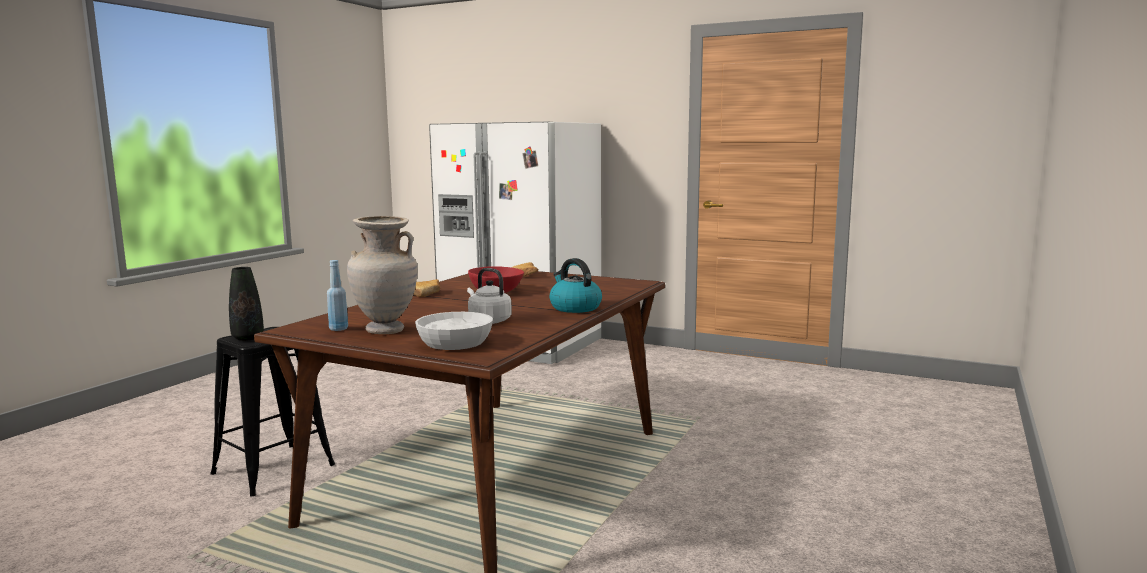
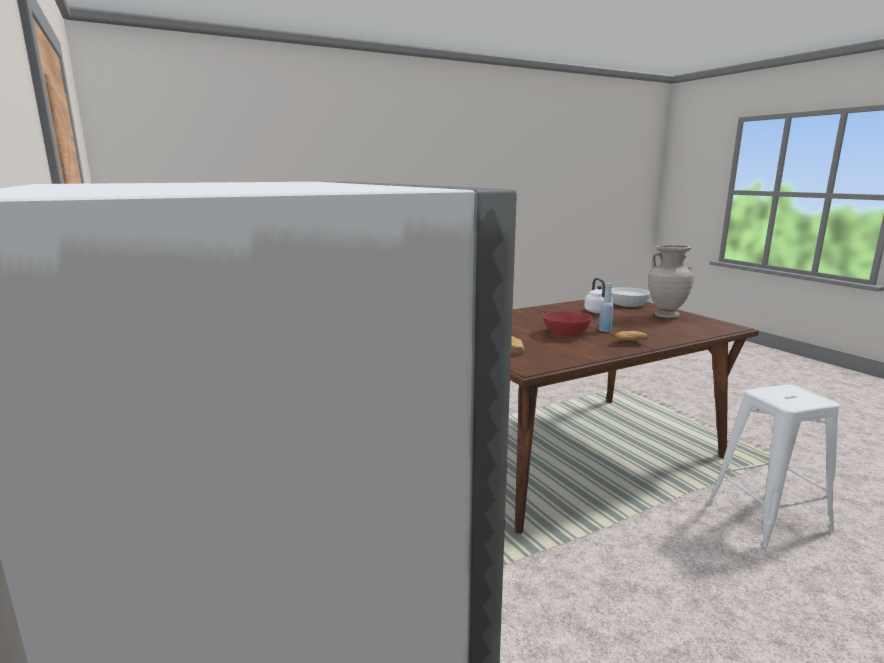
camera: 145 degrees left, 5 degrees up
black stool [210,327,335,497] -> white stool [707,384,839,548]
black vase [229,267,264,341] -> none
blue bottle [327,260,348,331] -> blue bottle moved to [599,283,614,332]
kettle [550,258,602,313] -> none

